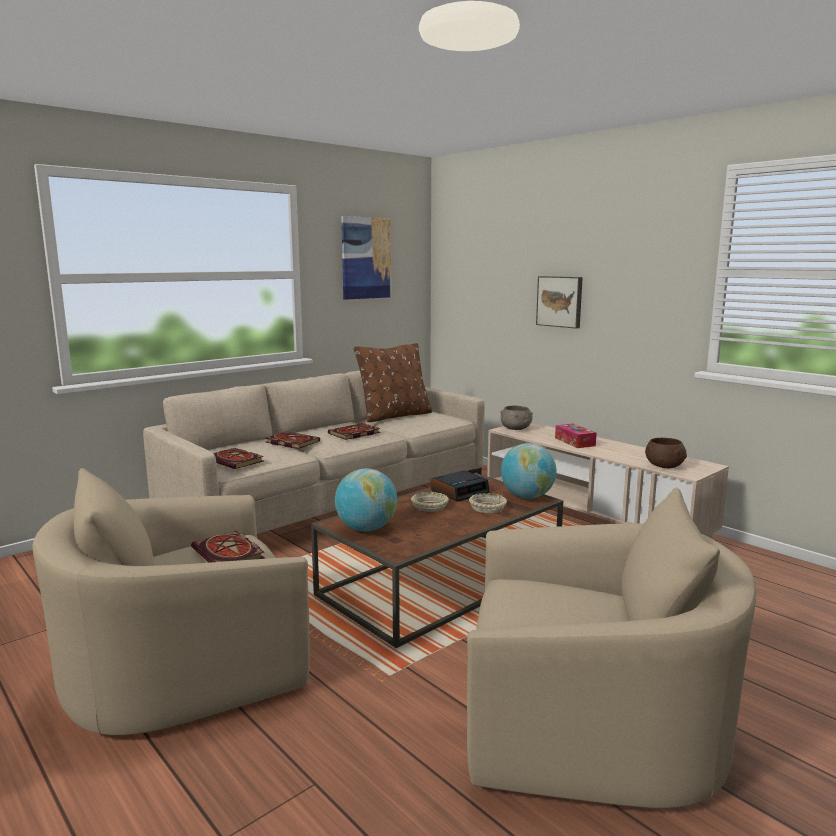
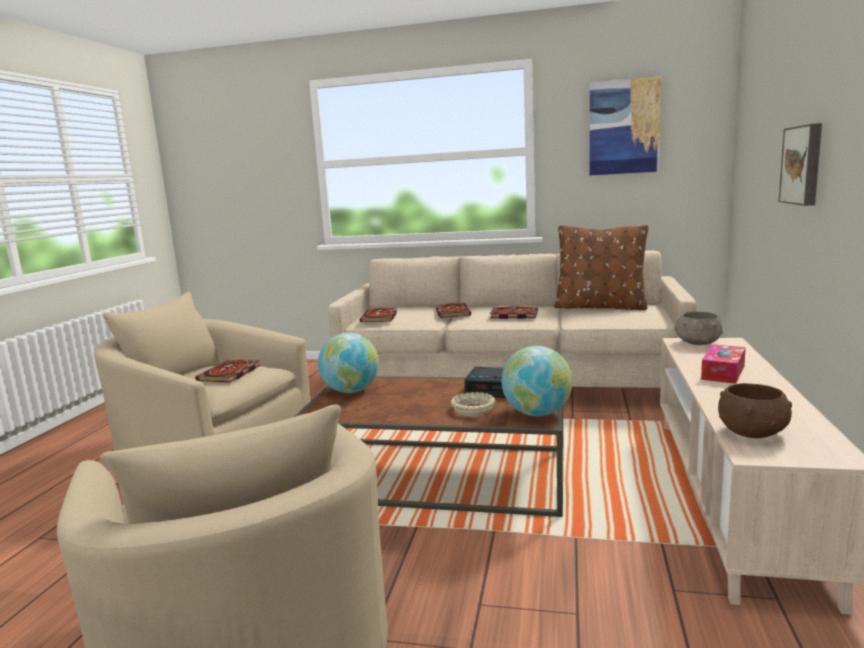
camera: 55 degrees right, 0 degrees up
beige bowl [411,492,449,512] -> none

